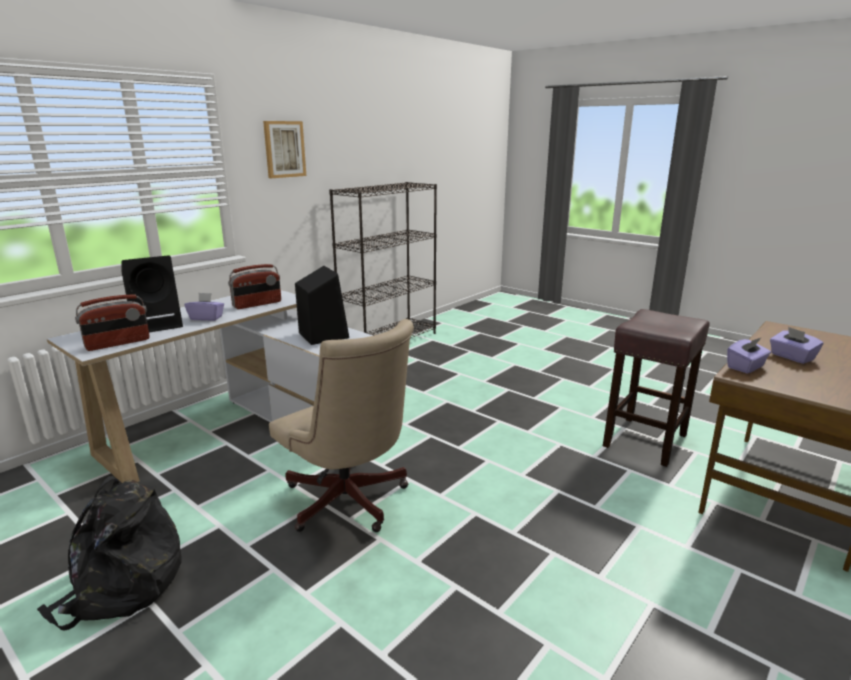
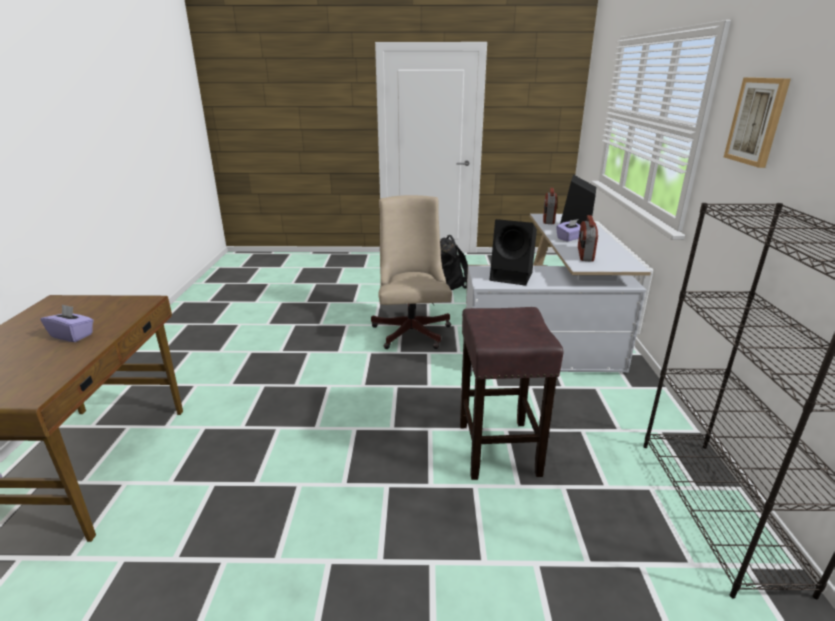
camera: 140 degrees right, 5 degrees up
beige office chair [269,319,414,532] -> beige office chair turned 75 degrees clockwise [371,195,452,349]
brown stool [603,309,710,467] -> brown stool moved to [460,307,563,480]
purple tissue box [727,337,771,373] -> none

